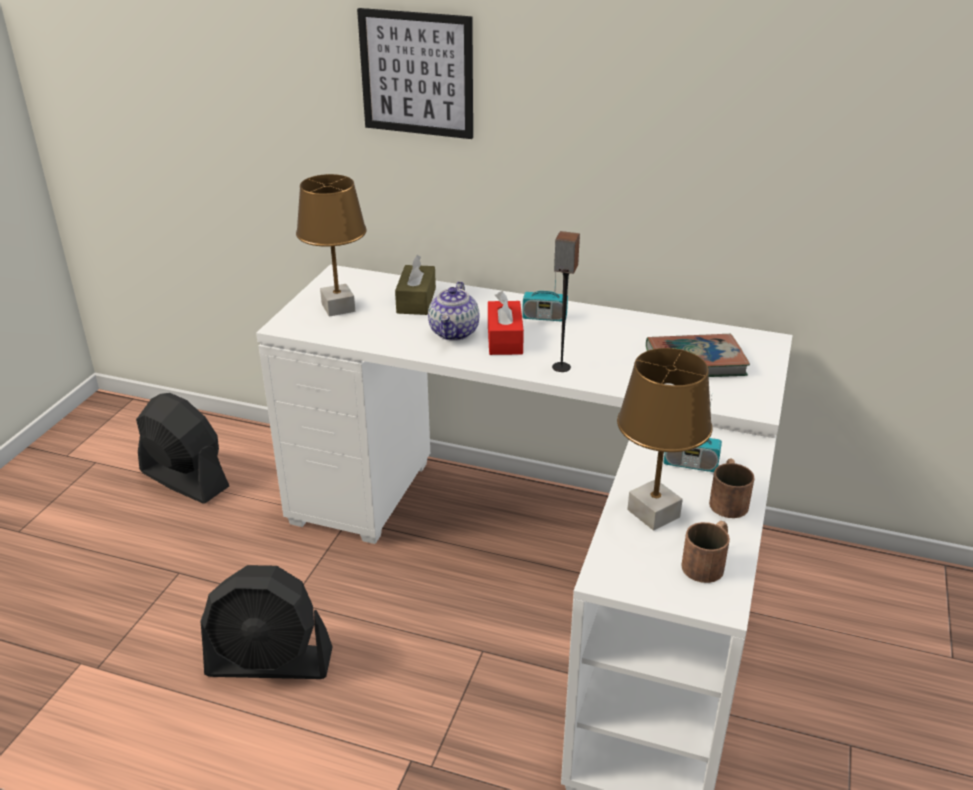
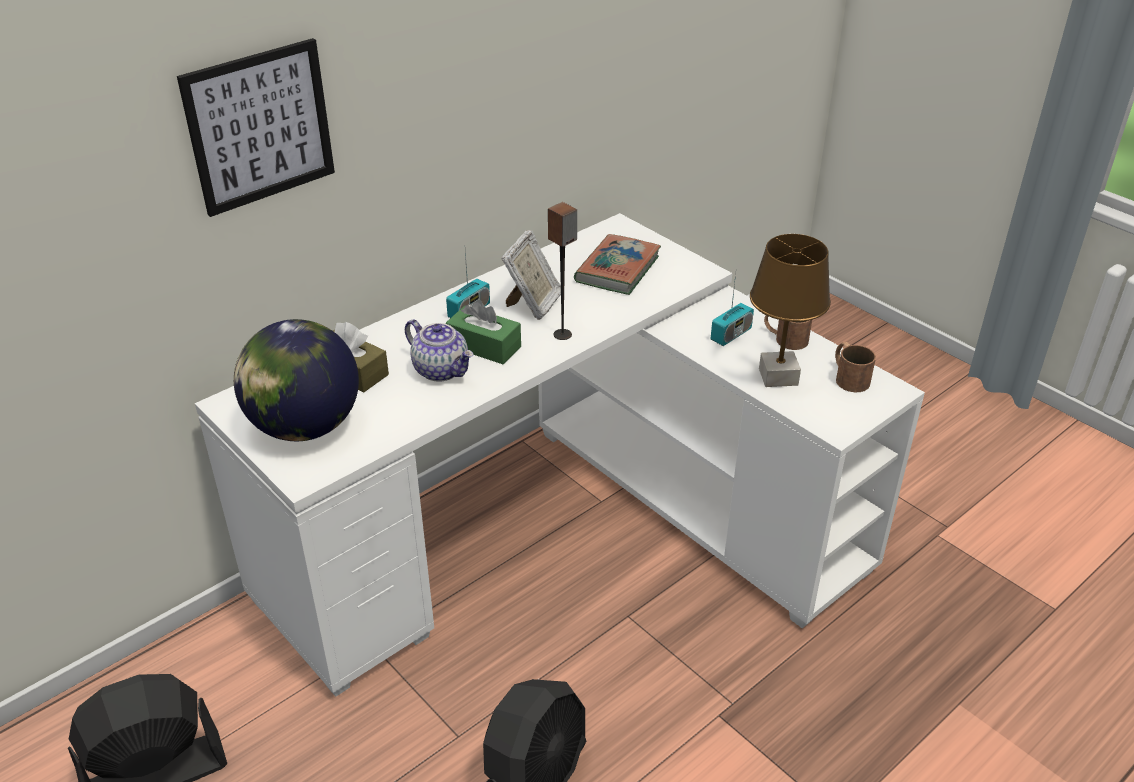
camera: 60 degrees left, 5 degrees up
brown table lamp [296,174,367,317] -> globe [234,319,359,441]
red tissue box [488,291,524,355] -> green tissue box [446,300,521,364]
none -> picture frame [502,230,561,320]

